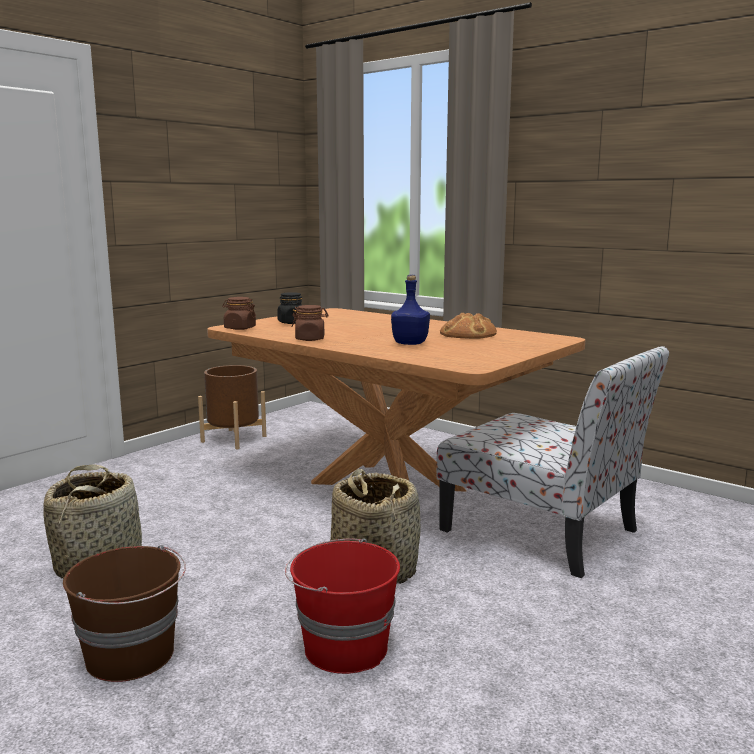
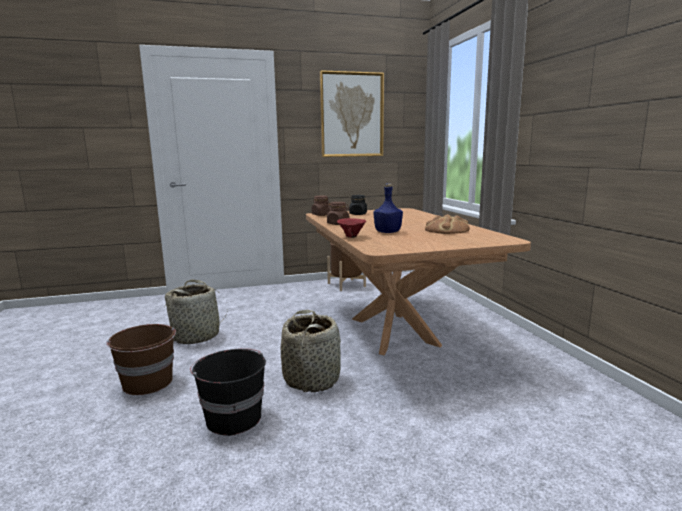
camera: 35 degrees right, 0 degrees up
red bucket [285,538,400,674] -> black bucket [190,348,266,436]
chair [437,346,669,578] -> none
none -> picture [320,70,384,157]
none -> red bowl [337,218,366,238]

